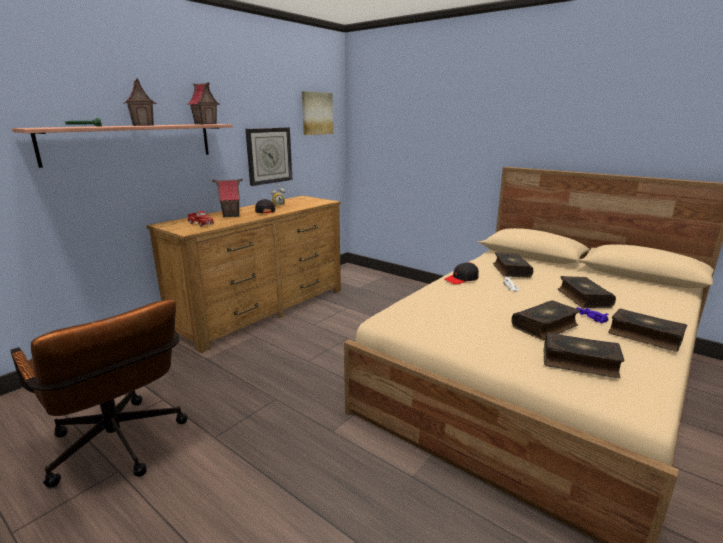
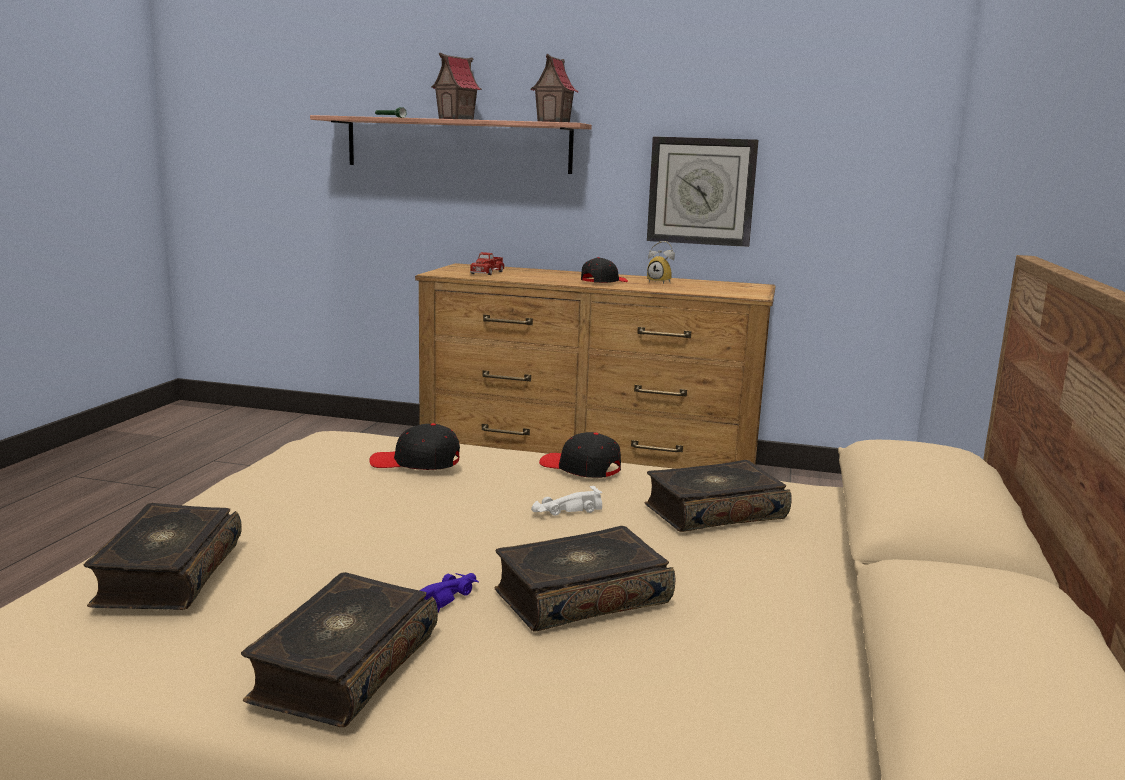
camera: 65 degrees right, 5 degrees down
brown office chair [10,300,188,488] -> none
toy house [212,179,243,218] -> none
picture [302,91,333,135] -> none
book [512,300,580,340] -> none
none -> black cap [369,423,460,470]

